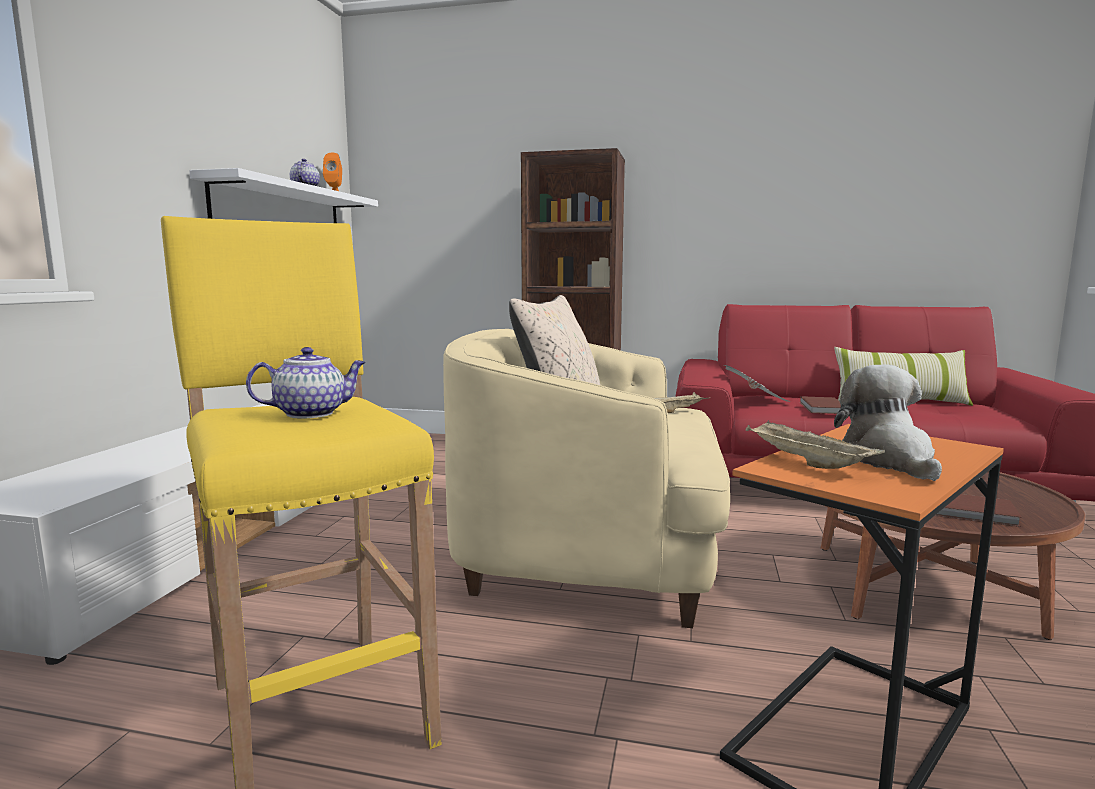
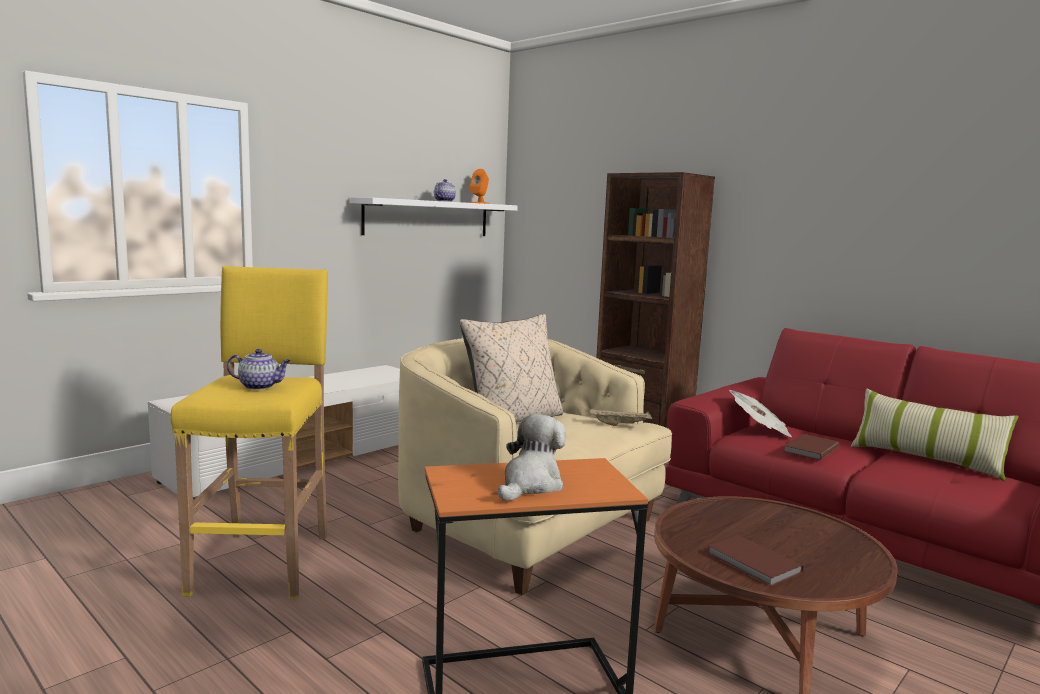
camera: 30 degrees right, 0 degrees up
beige tray [746,420,885,469] -> none

